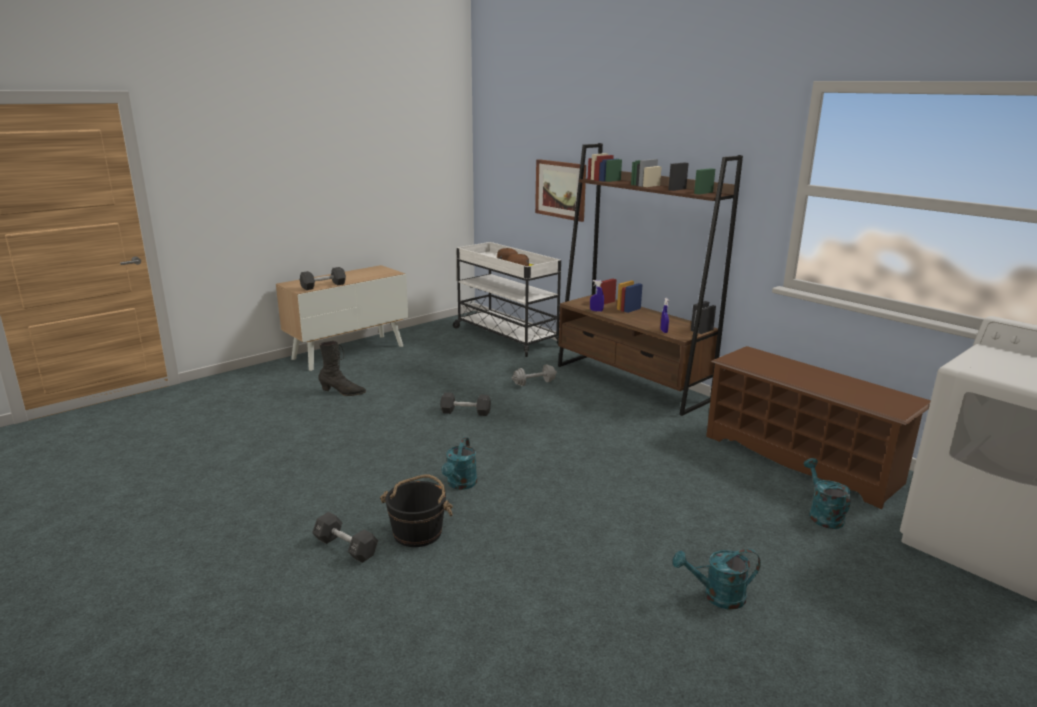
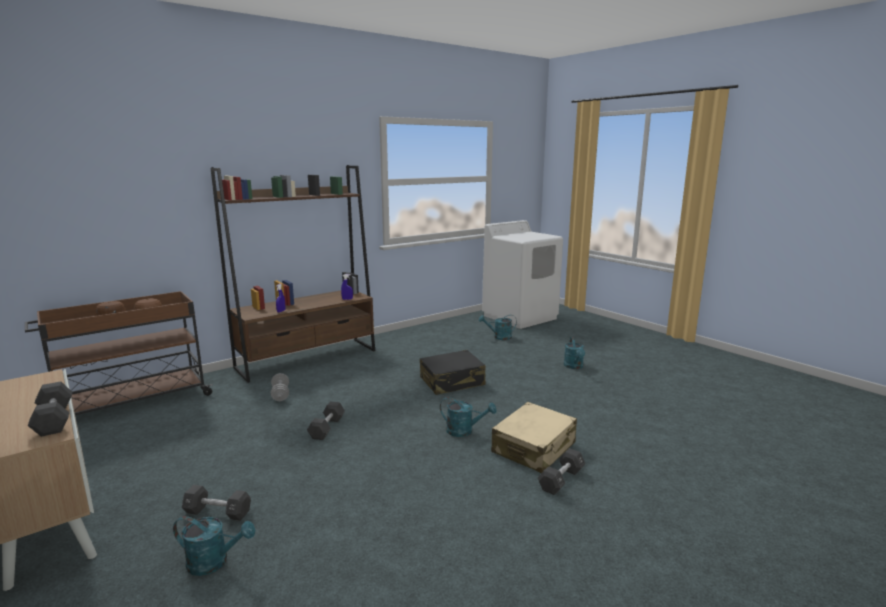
camera: 85 degrees left, 5 degrees down
black boot [319,341,366,396] -> black dumbbell [182,485,251,521]
black bucket [380,474,453,547] -> beige suitcase [491,402,577,473]
white cart [453,242,561,357] -> brown cart [25,291,213,415]
picture [535,159,586,222] -> none
brown shoe rack [706,346,931,509] -> none
none -> turquoise watering can [173,516,255,576]
none -> black suitcase [420,350,486,395]

